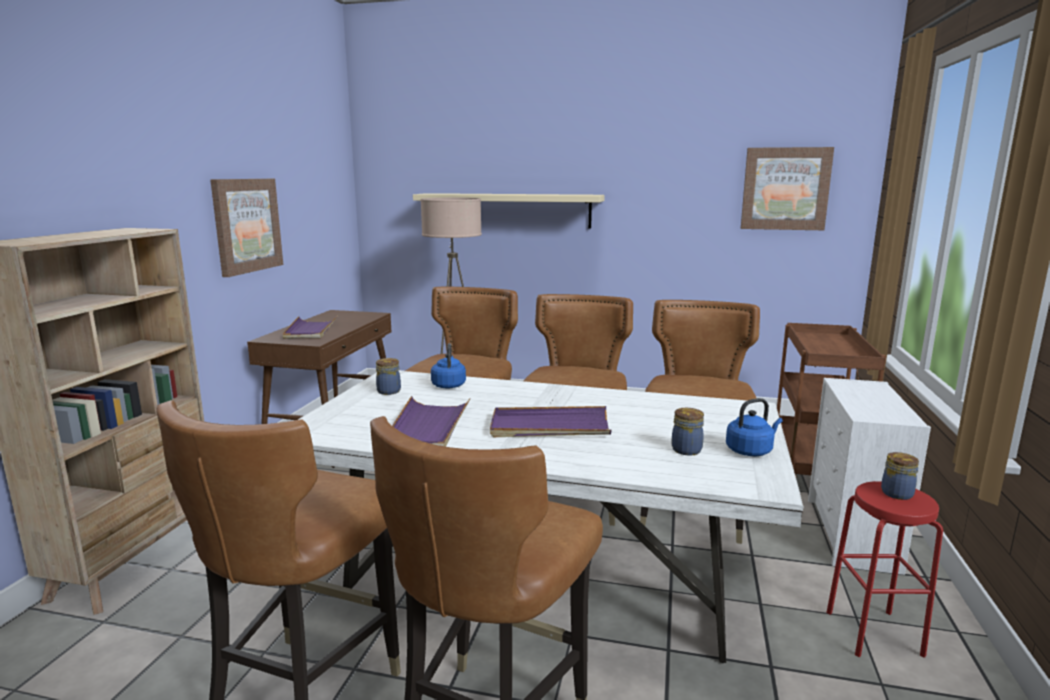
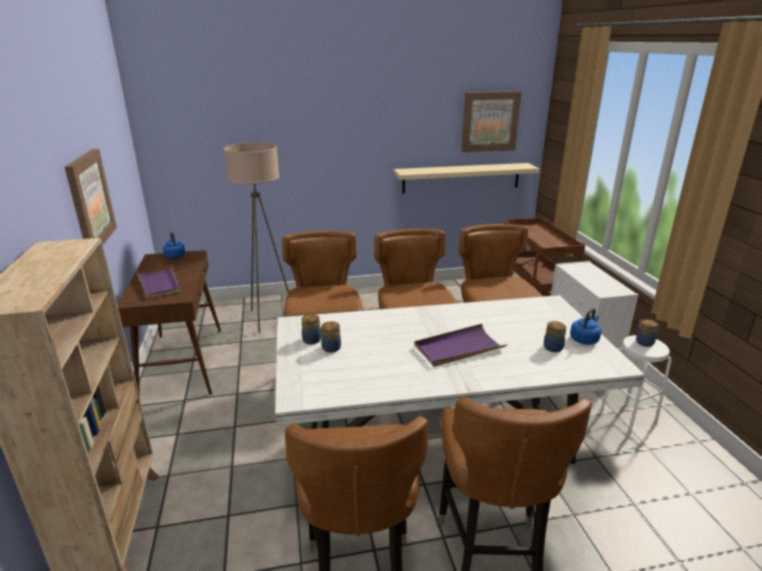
camera: 25 degrees left, 10 degrees up
purple tray [392,396,470,447] -> none
beige shelf [413,193,605,229] -> beige shelf moved to [394,163,540,194]
blue kettle [431,343,466,389] -> blue kettle moved to [163,232,185,259]
red stool [826,481,943,658] -> white stool [599,335,672,436]
none -> jar [319,321,341,353]

